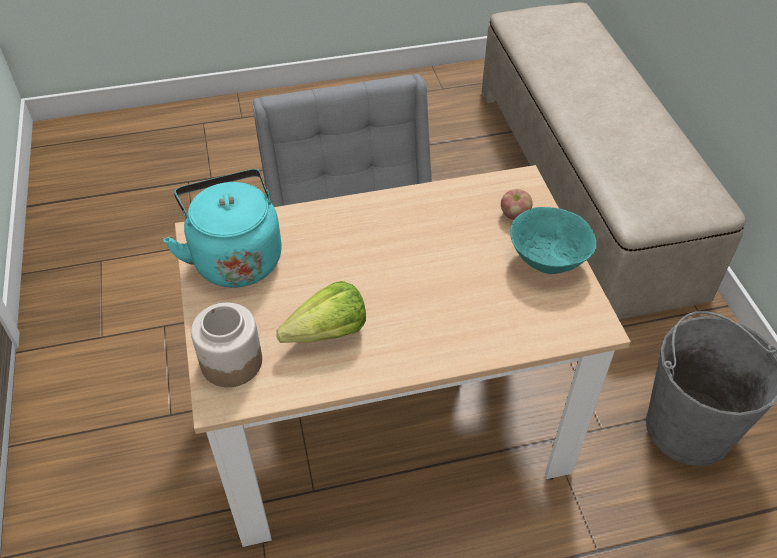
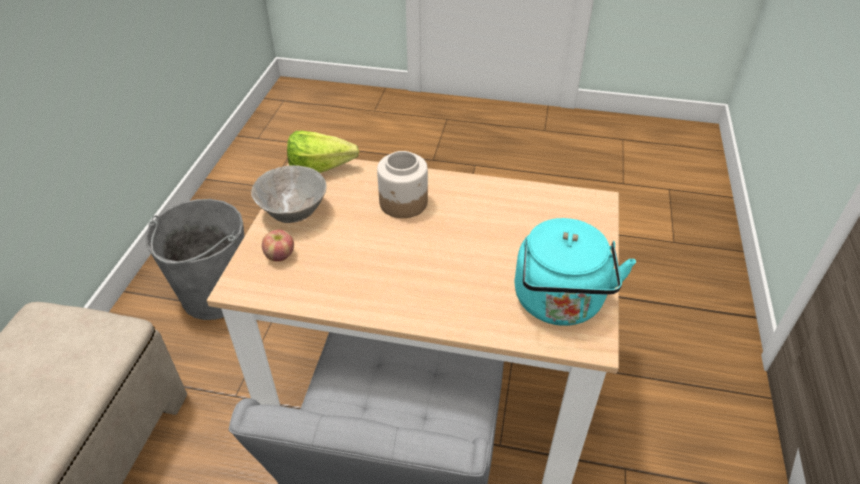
camera: 155 degrees left, 5 degrees down
jar [191,303,262,387] -> jar moved to [377,151,428,218]
lettuce [276,281,366,343] -> lettuce moved to [287,131,359,173]
turquoise bowl [510,207,596,274] -> grey bowl [251,165,327,223]

